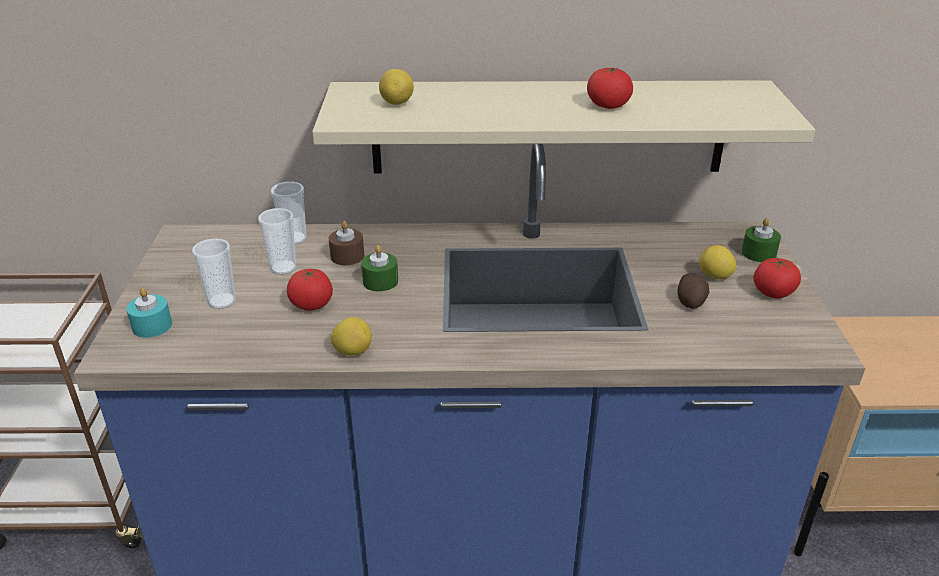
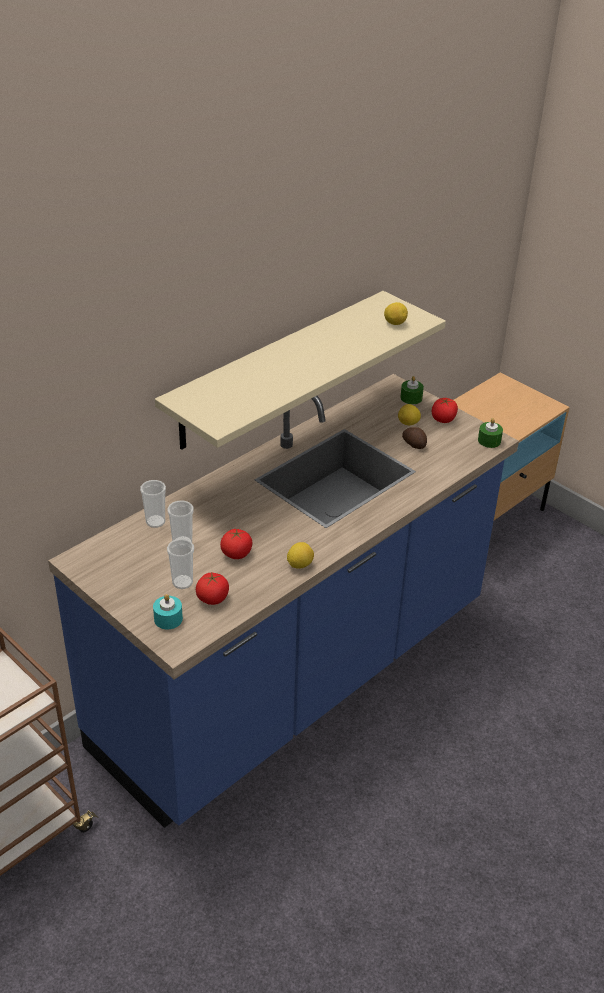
camera: 45 degrees left, 5 degrees up
brown candle [329,221,364,265] -> none
green candle [361,245,398,292] -> green candle moved to [478,418,503,448]
lemon [379,69,414,105] -> lemon moved to [384,302,408,325]
tomato [587,68,633,109] -> tomato moved to [196,572,229,605]

